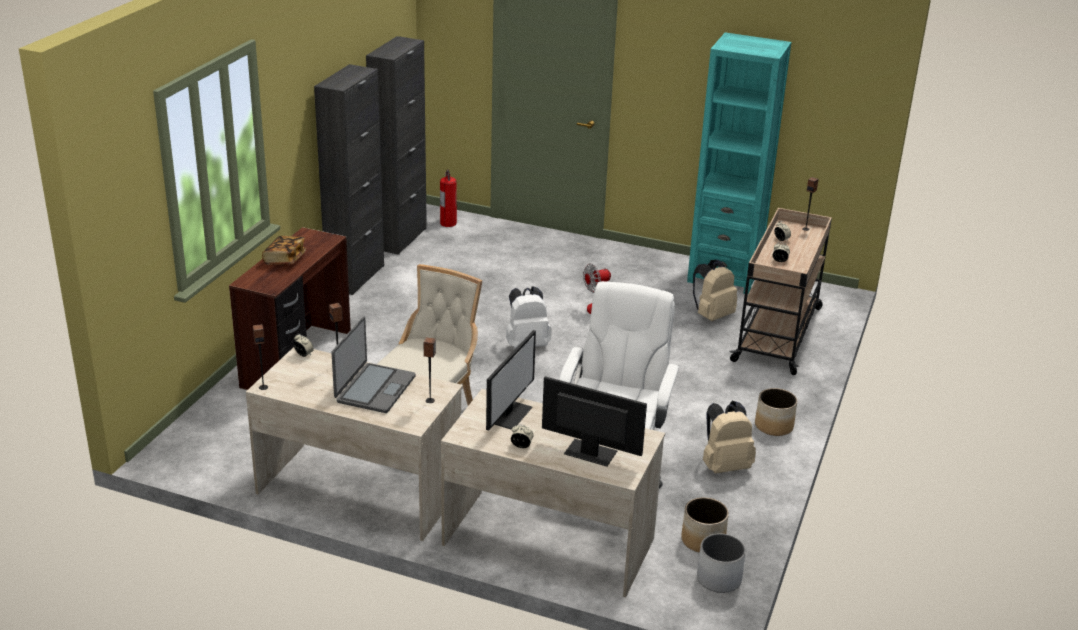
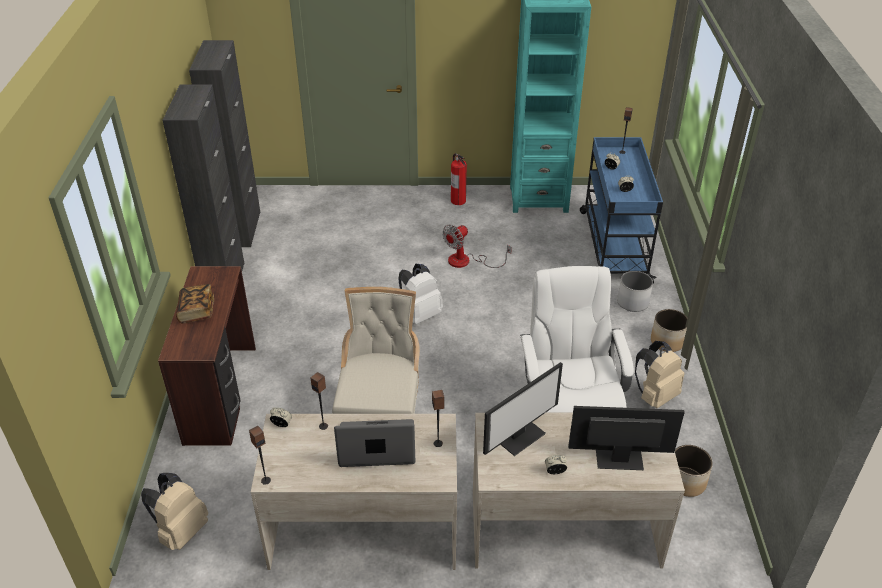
camera: 20 degrees left, 10 degrees up
laptop [332,317,416,413] -> laptop turned 90 degrees counterclockwise [334,419,415,467]
fire extinguisher [440,169,457,227] -> fire extinguisher moved to [451,153,467,205]
monitor [486,330,536,431] -> monitor turned 45 degrees clockwise [483,362,563,456]
beige backpack [693,260,737,321] -> beige backpack moved to [141,473,208,550]
white planter [697,533,746,593] -> white planter moved to [617,271,653,312]
beige cart [729,208,832,375] -> blue cart [580,137,663,283]

